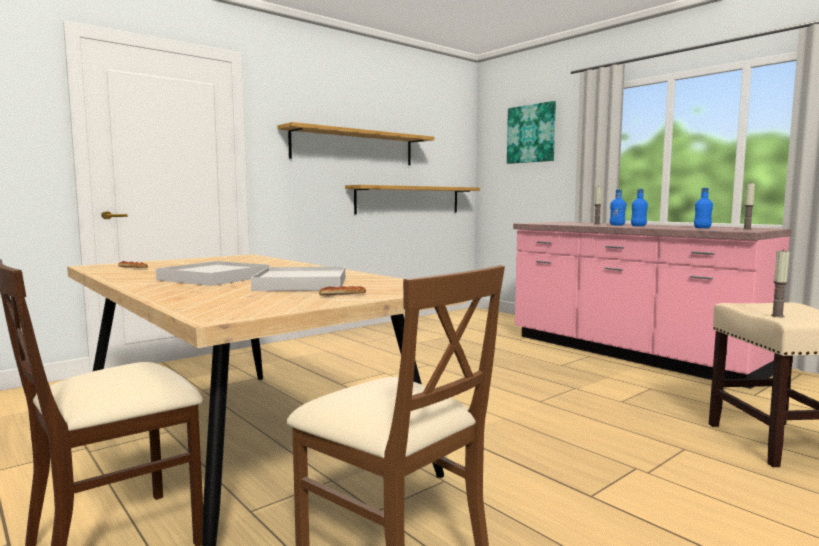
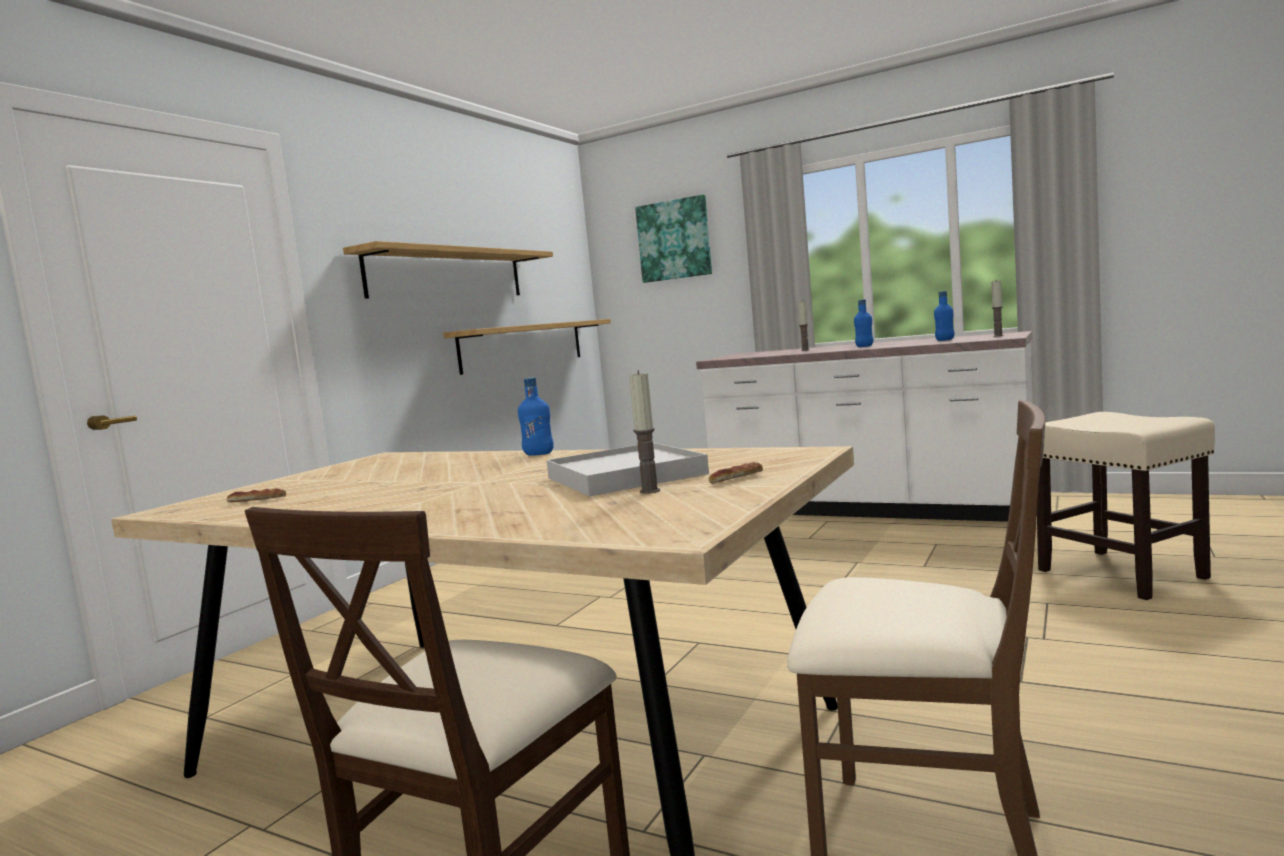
camera: 20 degrees left, 0 degrees up
white tray [156,261,270,286] -> none
pink counter [513,222,792,389] -> white counter [696,331,1033,522]
blue bottle [610,189,626,225] -> blue bottle moved to [518,377,554,456]
candle [771,249,790,317] -> candle moved to [629,370,660,494]

